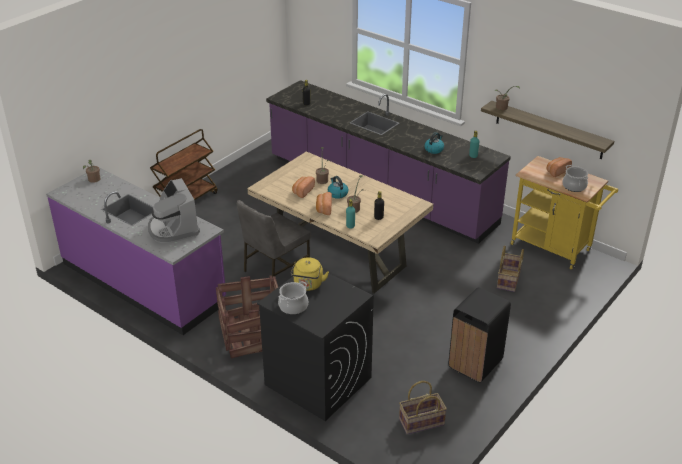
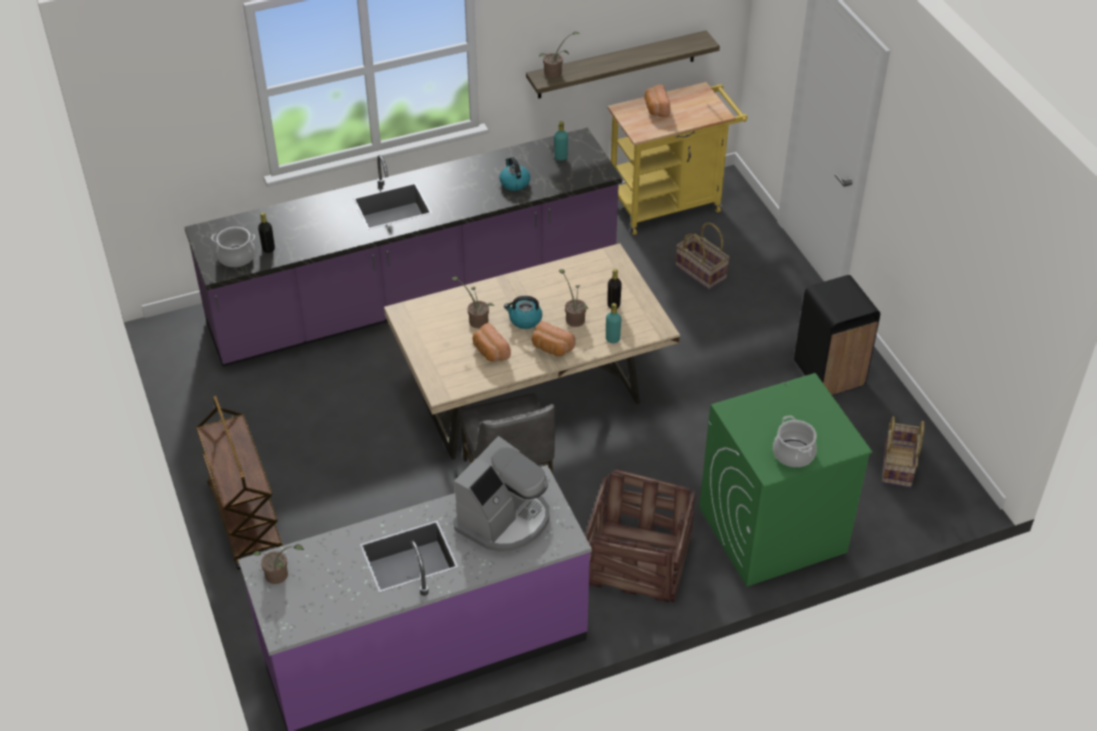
camera: 60 degrees left, 10 degrees up
coffee machine [148,178,200,243] -> coffee machine turned 60 degrees counterclockwise [453,436,550,552]
black washing machine [257,271,374,421] -> green washing machine [699,373,872,586]
yellow kettle [291,257,329,291] -> none
cooking pot [563,165,589,192] -> cooking pot moved to [211,227,255,268]

